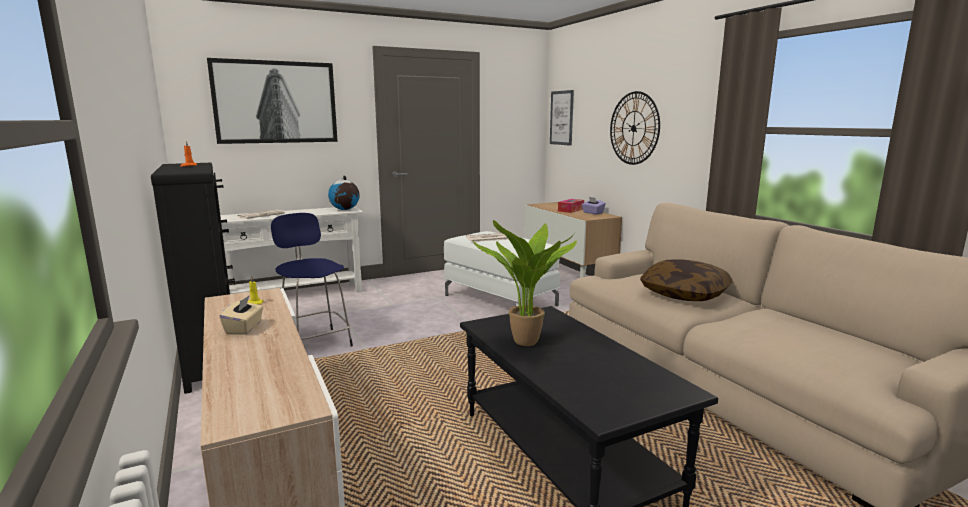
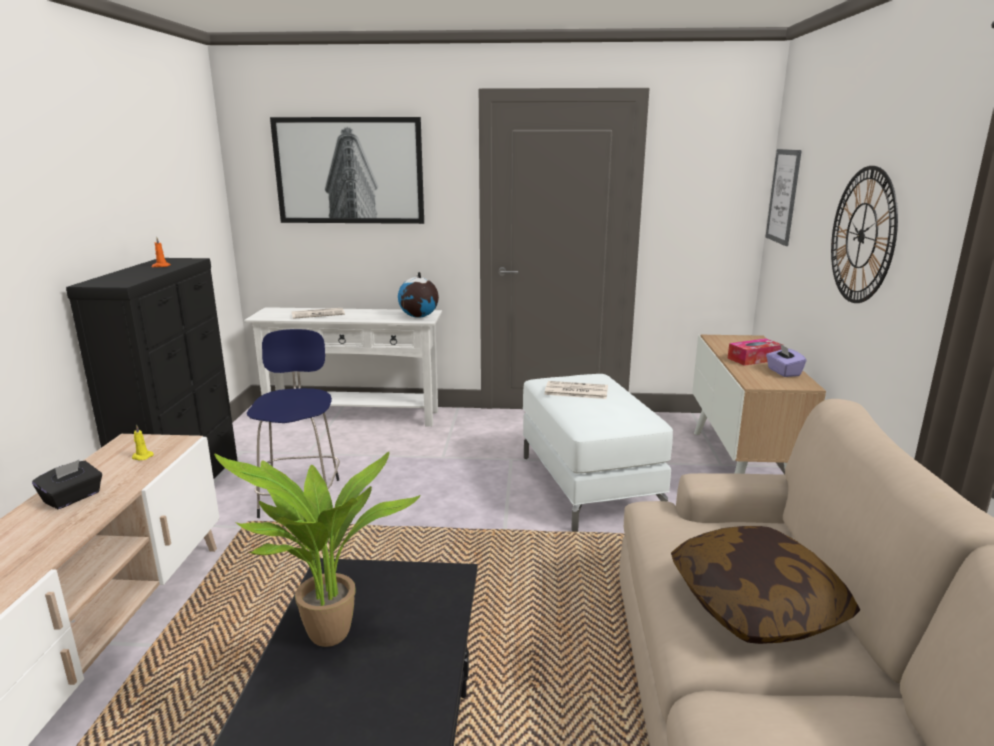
camera: 30 degrees right, 5 degrees up
beige tissue box [219,295,263,335] -> black tissue box [32,460,102,509]

